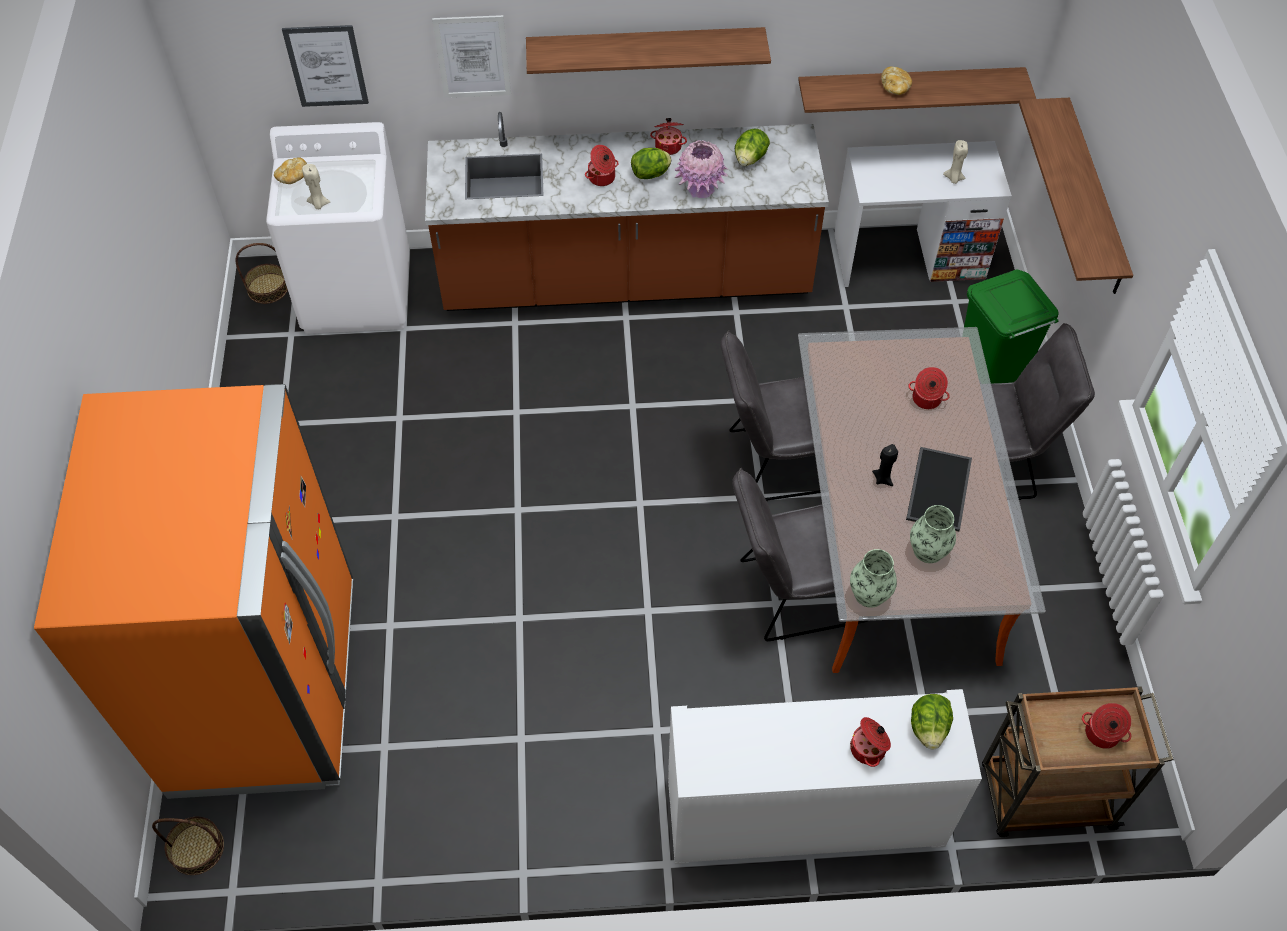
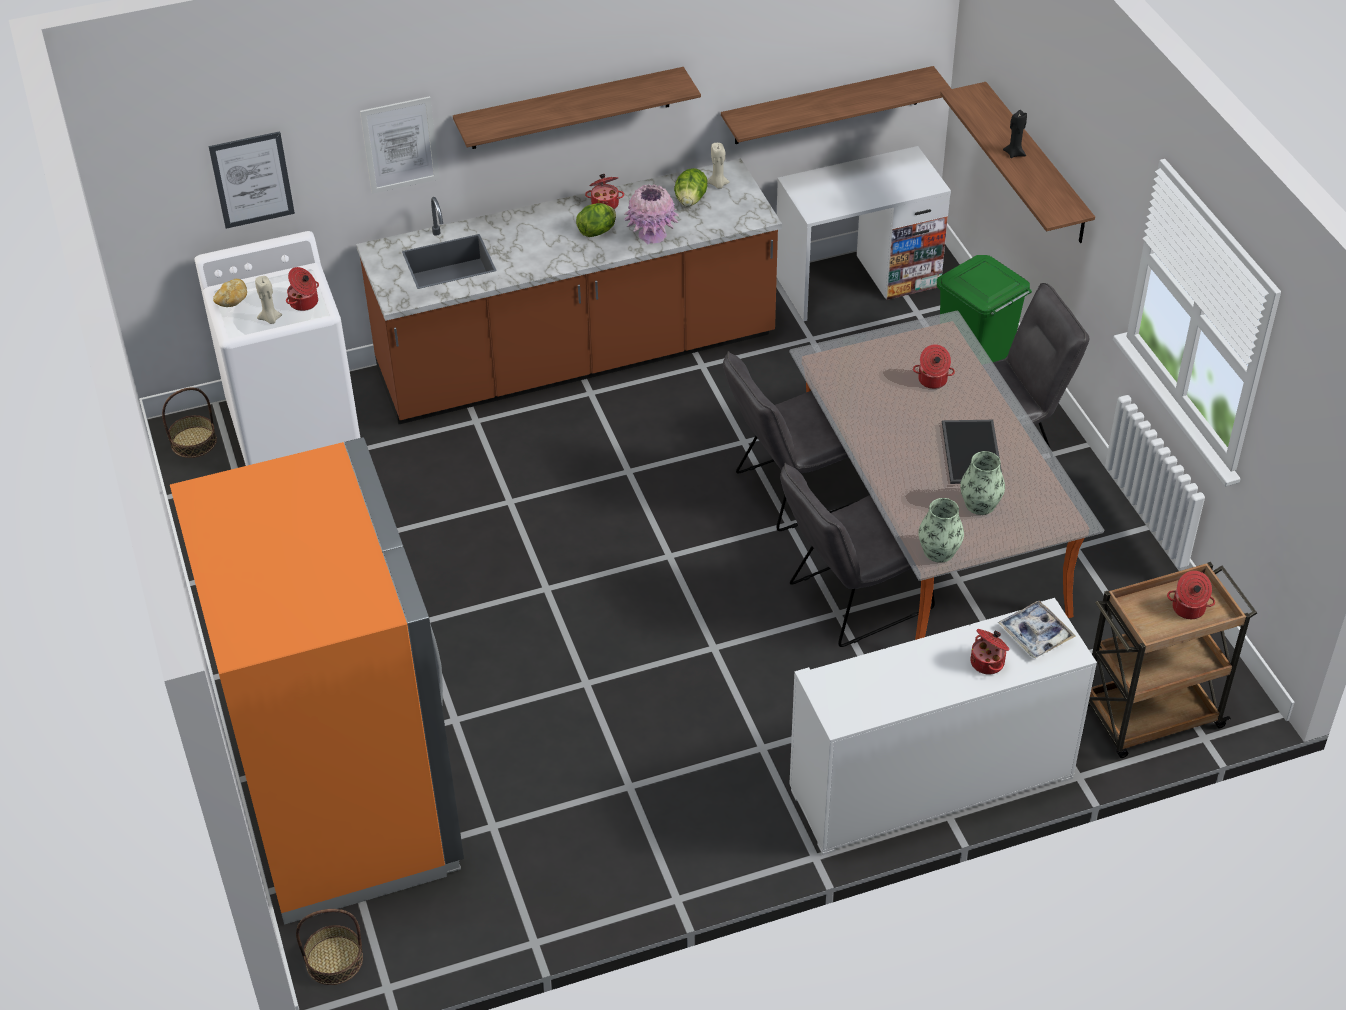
camera: 15 degrees left, 10 degrees down
cooking pot [585,145,619,186] -> cooking pot moved to [286,267,319,311]
black candle [872,444,898,486] -> black candle moved to [1003,110,1027,158]
bread [881,67,912,95] -> none
lettuce [911,694,953,749] -> tray [998,601,1076,658]
beige candle [943,140,968,184] -> beige candle moved to [707,143,730,189]

